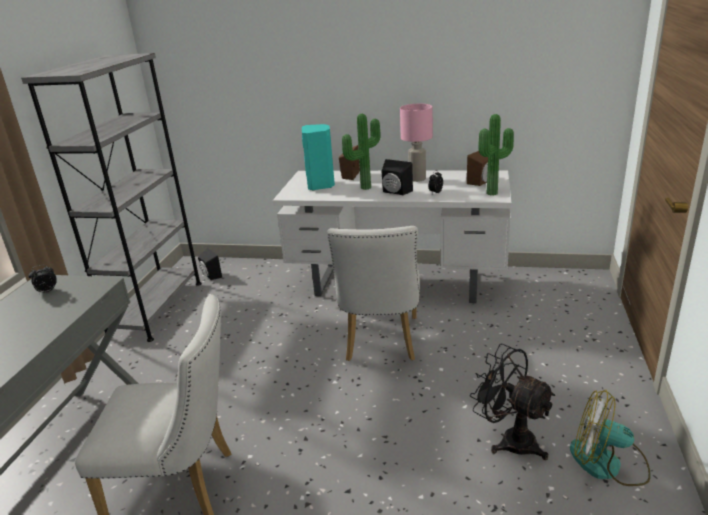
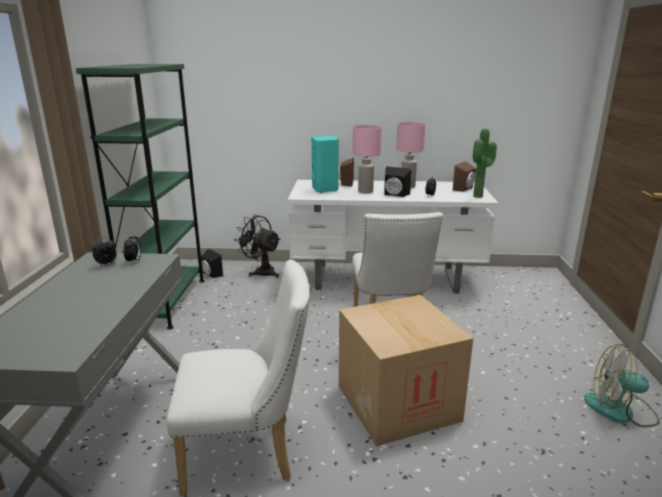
camera: 10 degrees left, 5 degrees down
grey bookcase [21,53,202,342] -> green bookcase [76,64,205,329]
potted plant [342,114,381,190] -> pink table lamp [353,125,382,193]
black fan [470,343,556,460] -> black fan moved to [234,215,281,278]
none -> alarm clock [123,233,141,261]
none -> cardboard box [339,295,473,446]

